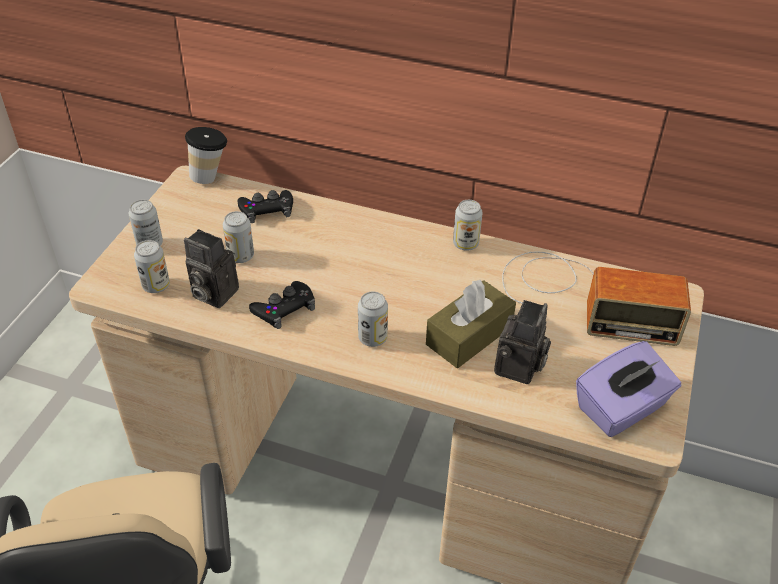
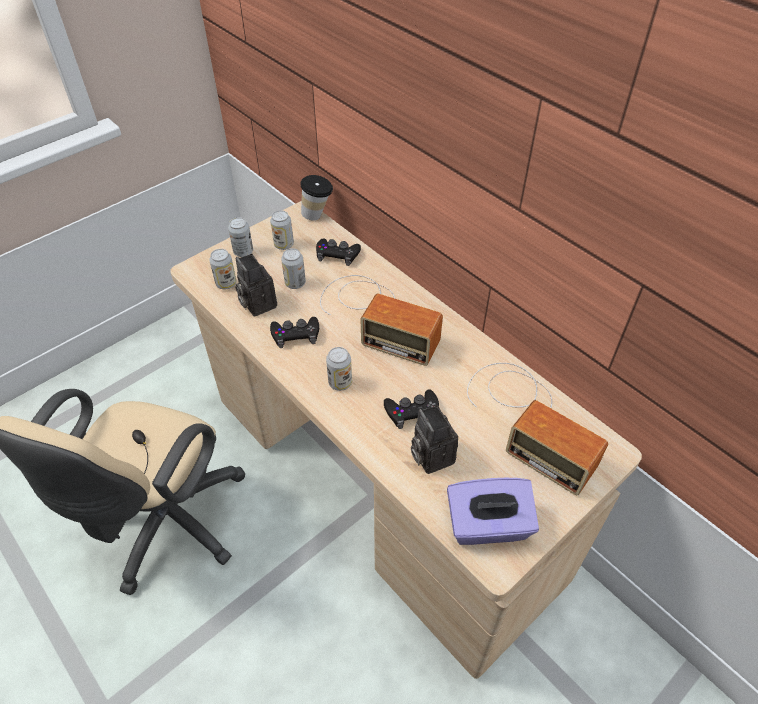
camera: 30 degrees right, 5 degrees up
brown tissue box [426,280,516,368] -> black game controller [384,389,439,429]
can [453,200,483,251] -> can moved to [270,210,294,250]
camera [494,300,551,384] -> camera turned 105 degrees clockwise [411,405,458,474]
none -> radio [320,275,443,366]

